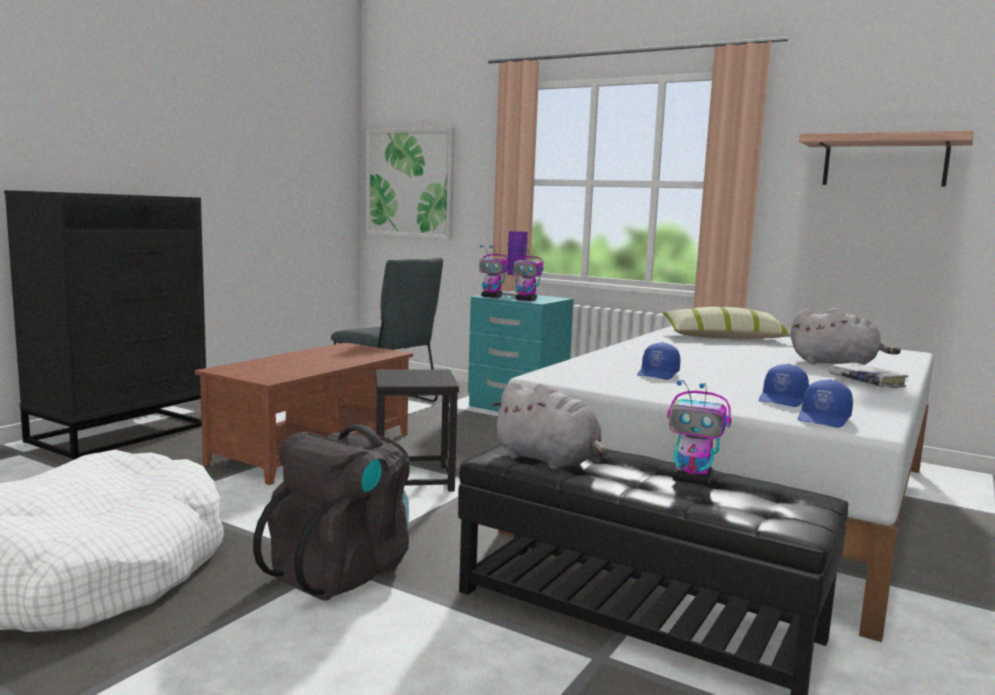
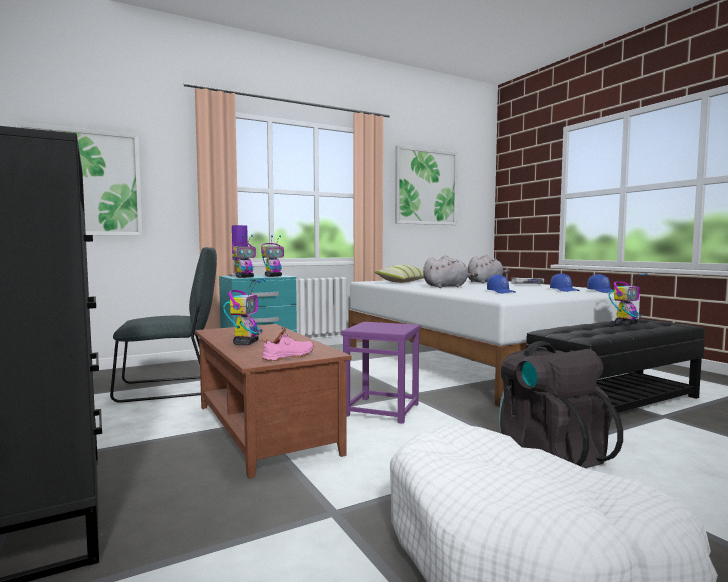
camera: 60 degrees left, 5 degrees down
black stool [375,369,459,492] -> purple stool [341,322,421,424]
grey plush toy [491,381,606,470] -> grey plush toy moved to [423,255,478,288]
shelf [799,131,974,187] -> picture [395,145,458,225]
none -> toy robot [223,279,266,345]
none -> pink shoe [262,326,314,361]

